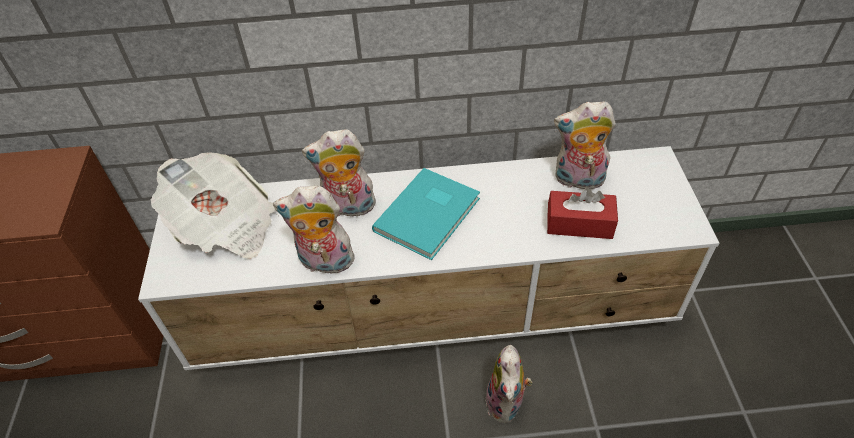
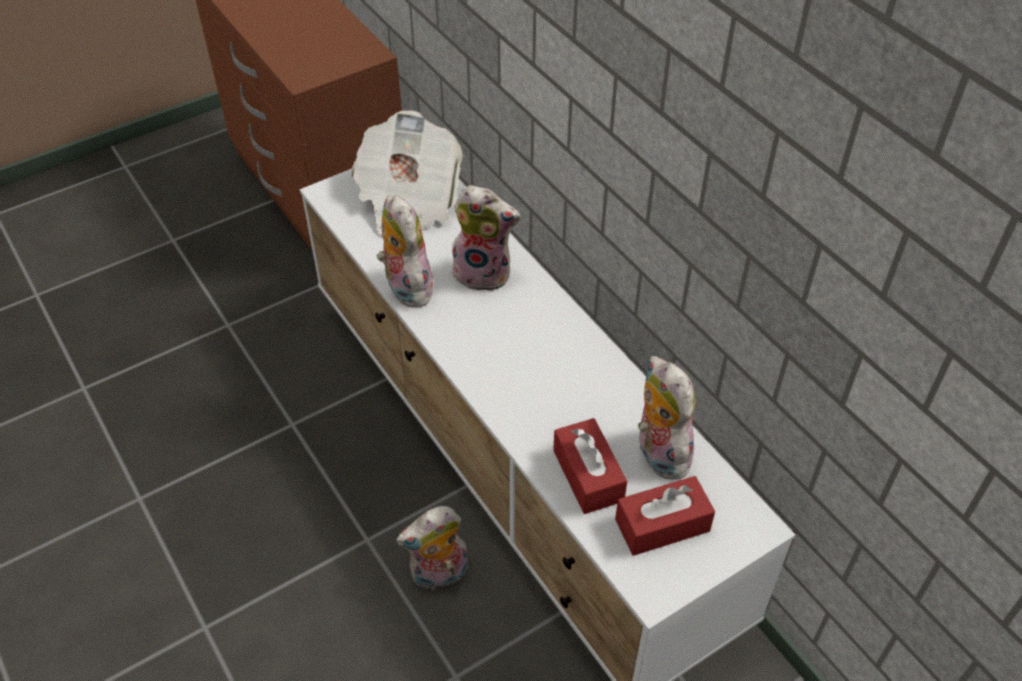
camera: 60 degrees right, 0 degrees up
plush toy [302,129,377,217] -> plush toy turned 135 degrees clockwise [448,185,520,292]
turquoise book [372,168,480,260] -> none
none -> red tissue box [615,476,715,556]

